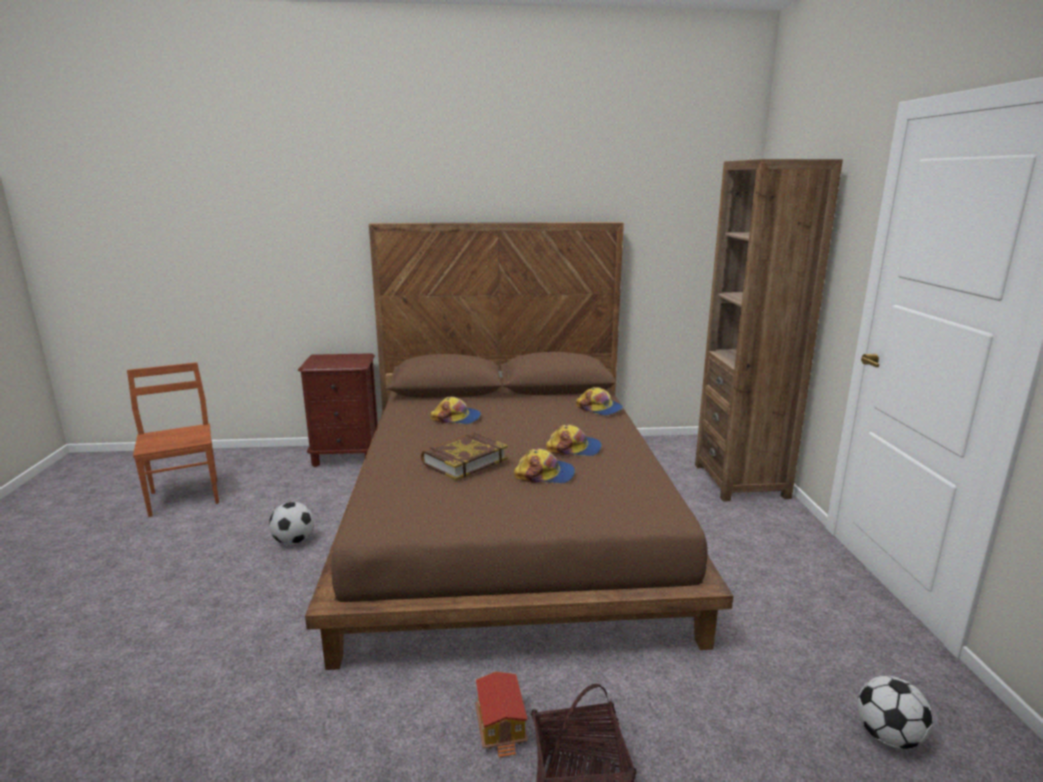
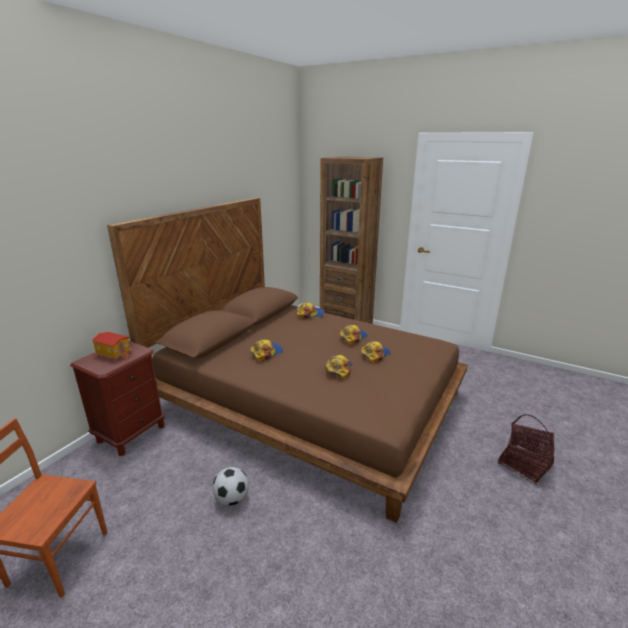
camera: 55 degrees left, 5 degrees up
book [421,432,508,480] -> cap [325,355,353,379]
toy house [475,672,528,757] -> toy house moved to [91,332,132,360]
football [857,676,933,749] -> none

